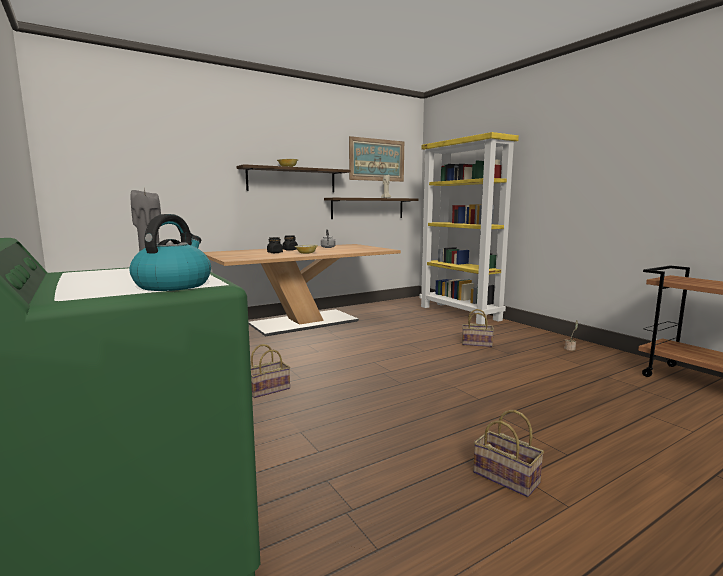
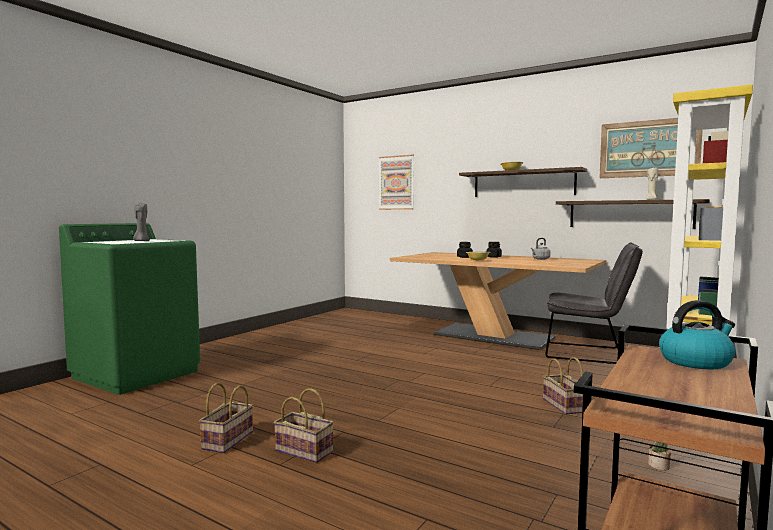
camera: 65 degrees right, 5 degrees down
kettle [130,214,211,291] -> kettle moved to [659,300,736,369]
basket [251,344,290,398] -> basket moved to [274,388,334,463]
none -> picture [379,155,414,210]
none -> grey chair [545,243,643,364]

